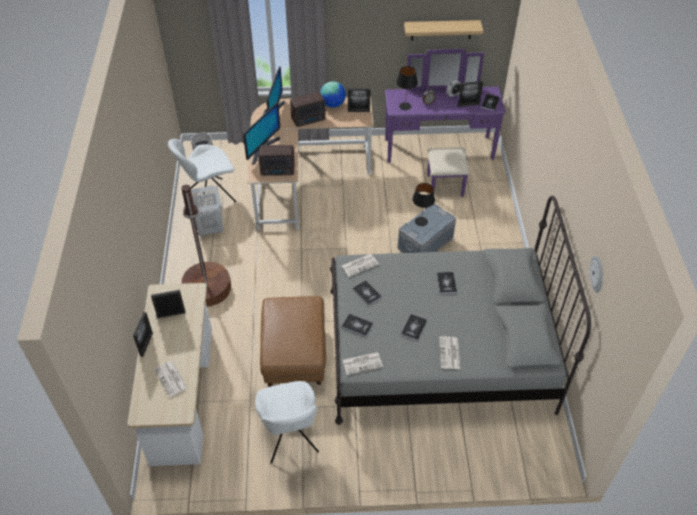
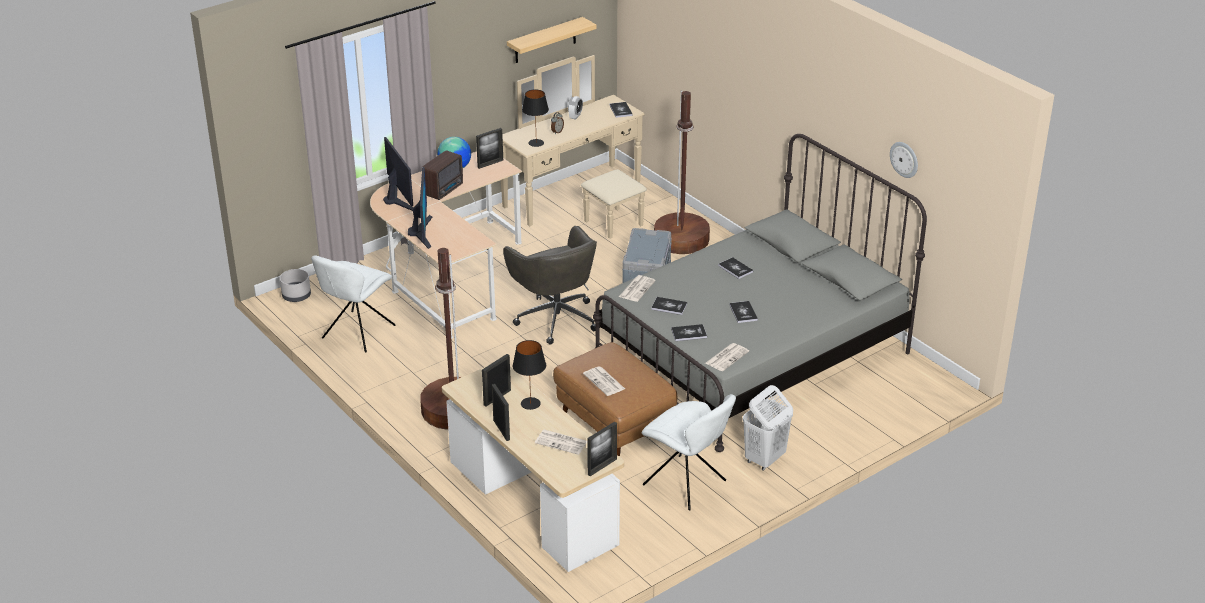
camera: 35 degrees left, 15 degrees down
white laundry basket [191,186,223,236] -> white laundry basket moved to [743,385,793,471]
radio [259,145,295,176] -> none
purple dresser [385,49,506,197] -> beige dresser [501,55,647,239]
black table lamp [412,183,435,226] -> black table lamp moved to [513,340,546,410]
newspaper [439,337,460,369] -> newspaper moved to [583,366,625,396]
picture frame [458,81,483,107] -> picture frame moved to [587,422,617,476]
none -> grey office chair [503,226,597,345]
none -> brown floor lamp [654,90,710,254]

